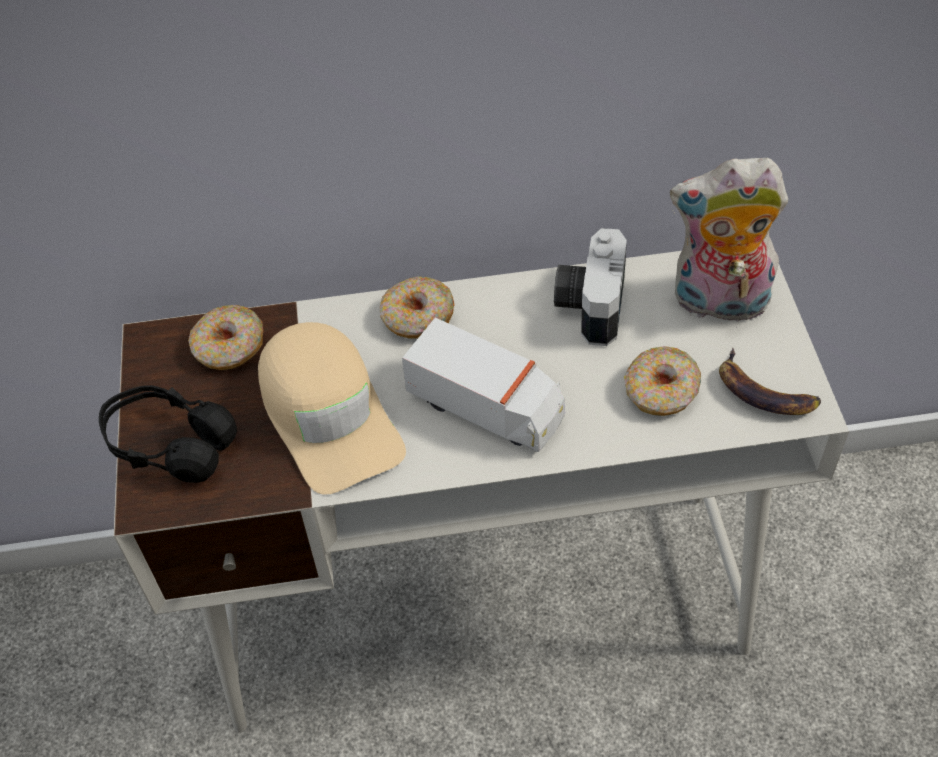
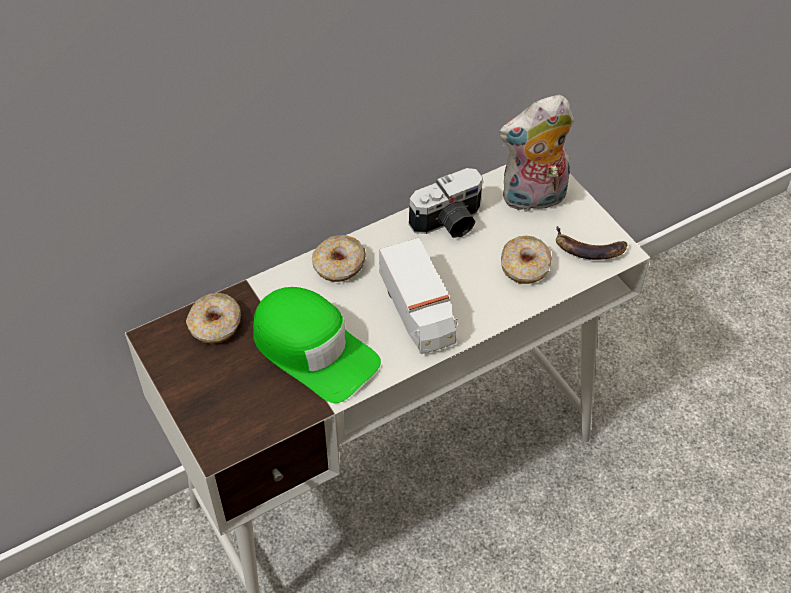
camera: 25 degrees left, 0 degrees up
black headphones [99,385,237,483] -> none
beige cap [258,322,406,495] -> green cap [253,287,381,403]
toy truck [402,318,565,452] -> toy truck turned 60 degrees clockwise [379,238,458,354]
camera [554,228,627,346] -> camera turned 105 degrees counterclockwise [409,168,483,238]

